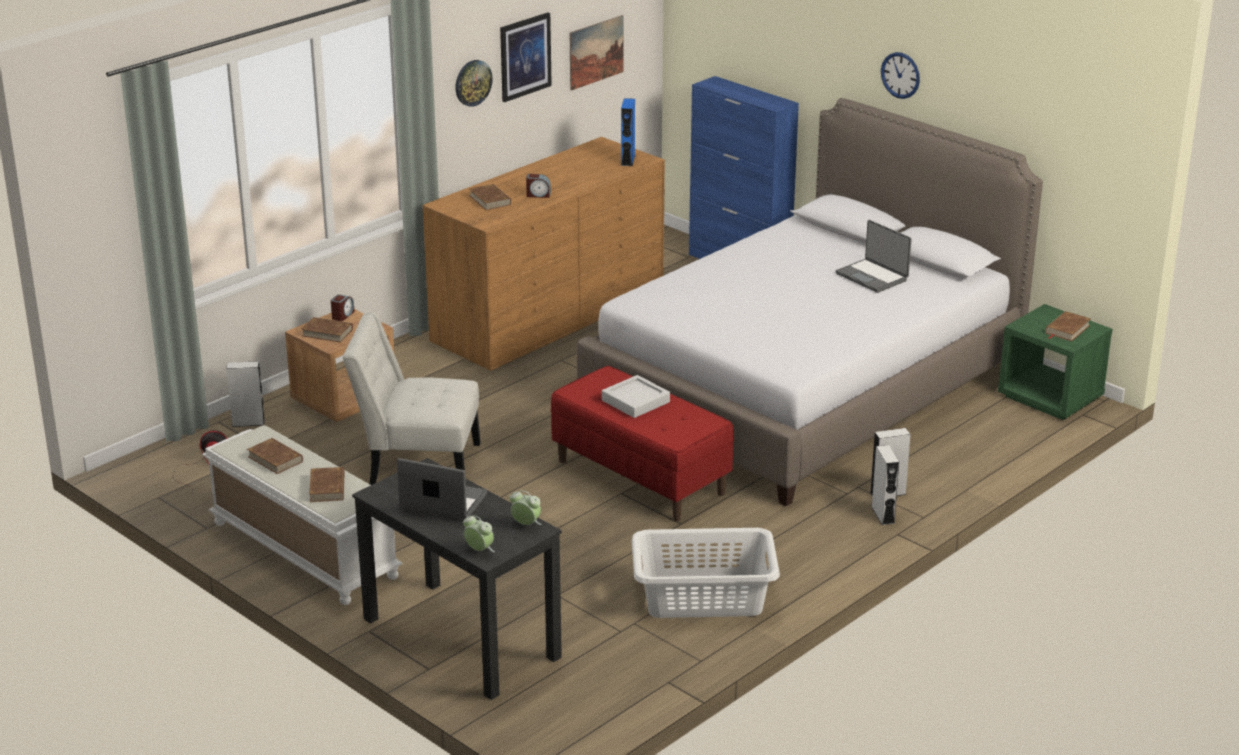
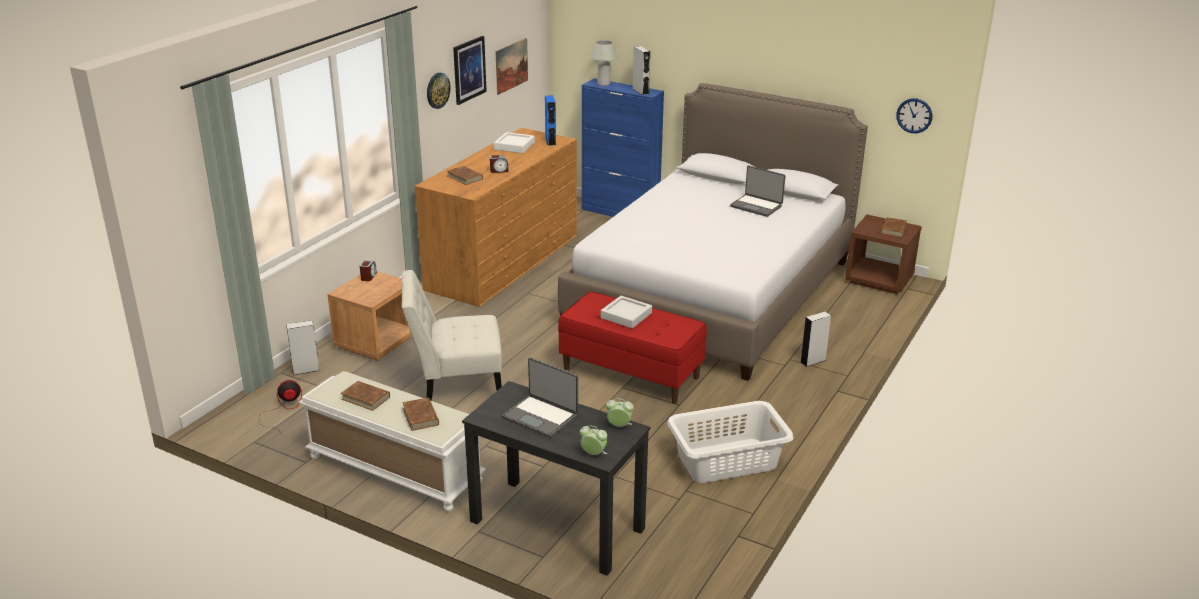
camera: 15 degrees left, 0 degrees up
brown book [301,317,353,342] -> none
laptop [397,458,487,520] -> laptop turned 150 degrees counterclockwise [502,357,578,438]
grey speaker [872,445,899,525] -> grey speaker moved to [633,46,650,95]
wall clock [881,52,920,99] -> wall clock moved to [896,98,932,133]
green nightstand [998,304,1112,420] -> brown nightstand [845,215,922,294]
none -> white tray [494,132,535,153]
none -> white table lamp [591,40,617,86]

